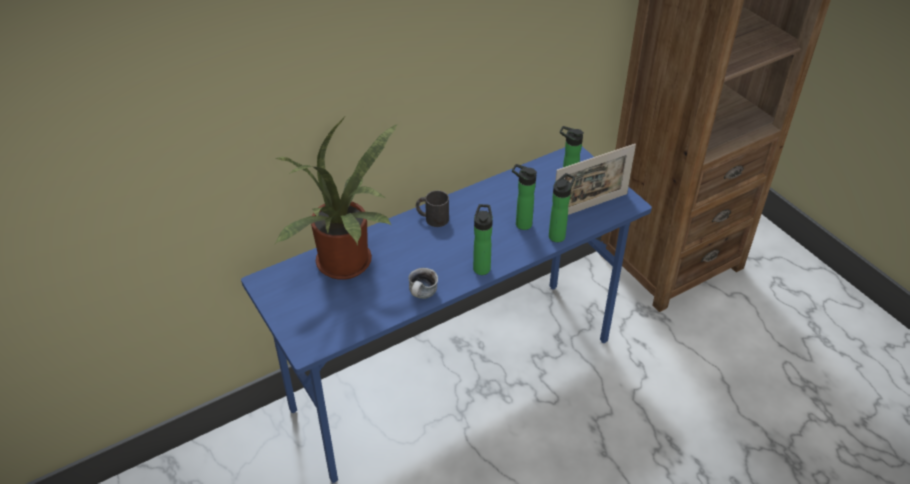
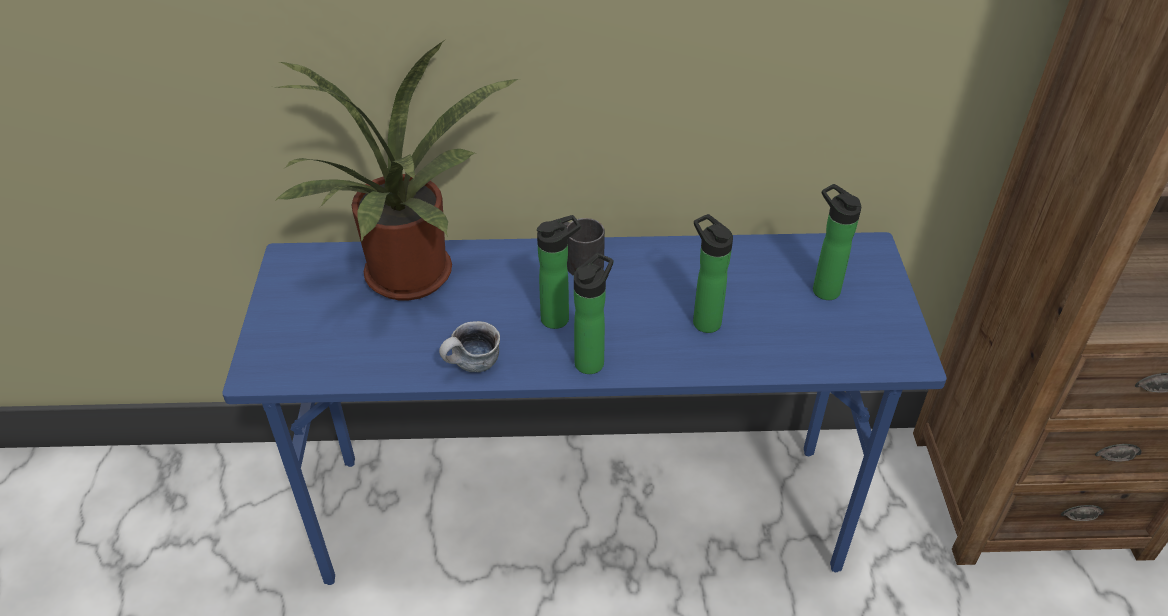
camera: 30 degrees right, 0 degrees up
bottle [549,173,575,242] -> bottle moved to [537,215,581,329]
picture frame [555,144,636,215] -> none

